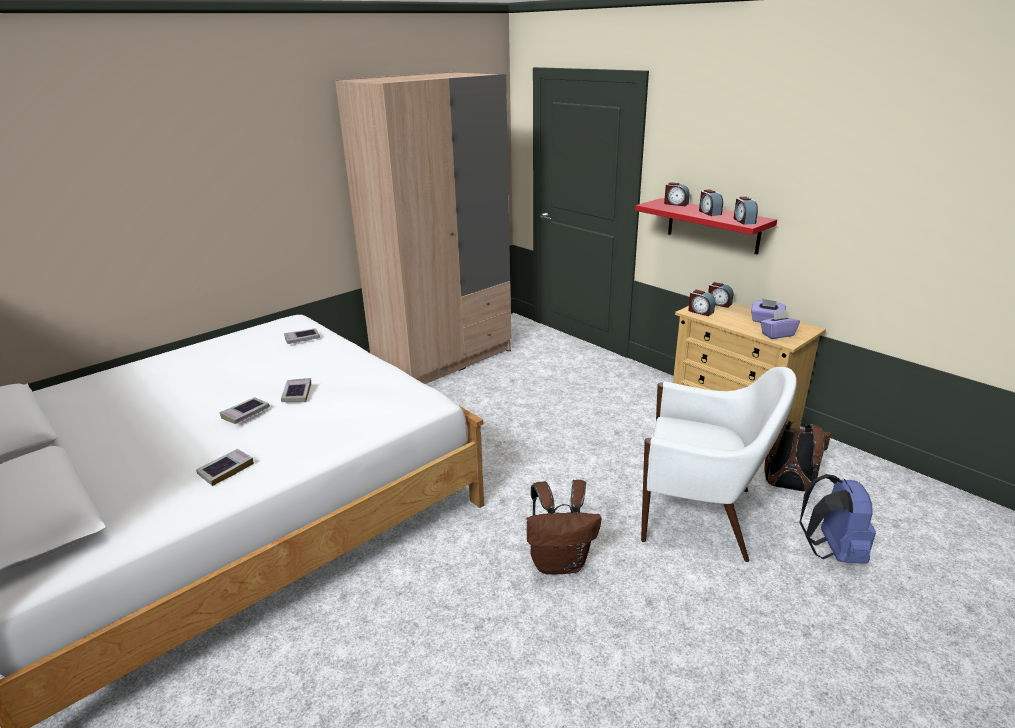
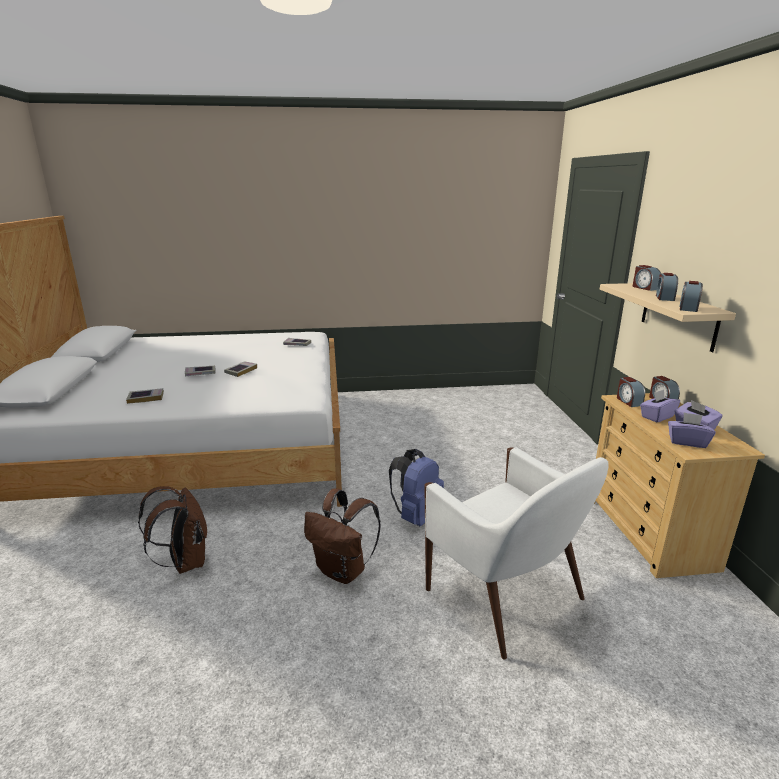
camera: 35 degrees right, 5 degrees down
beige wardrobe [335,72,511,384] -> none
red shelf [635,198,777,254] -> beige shelf [600,283,736,352]
brown backpack [764,420,831,492] -> brown backpack moved to [138,486,207,574]
blue backpack [800,474,876,564] -> blue backpack moved to [389,449,444,526]
none -> purple tissue box [640,390,680,423]

